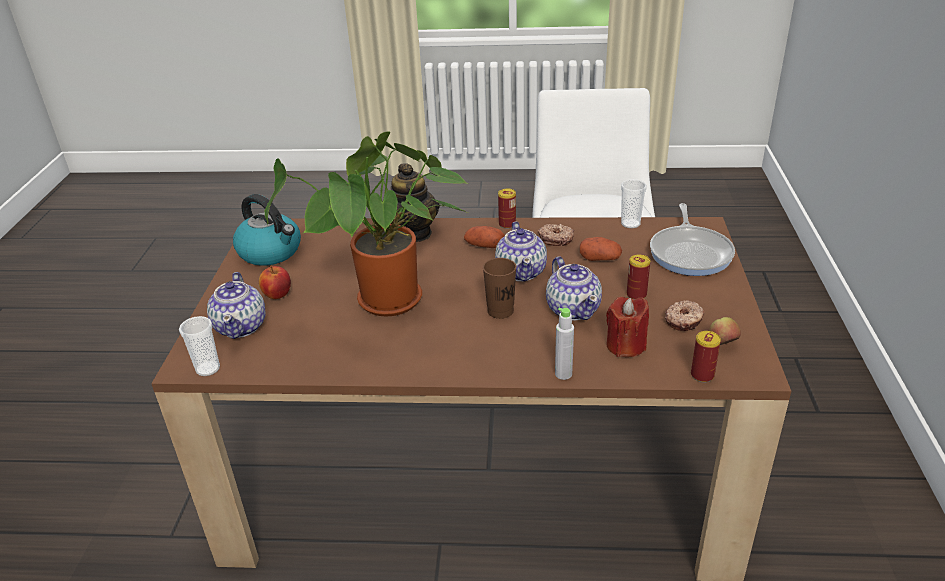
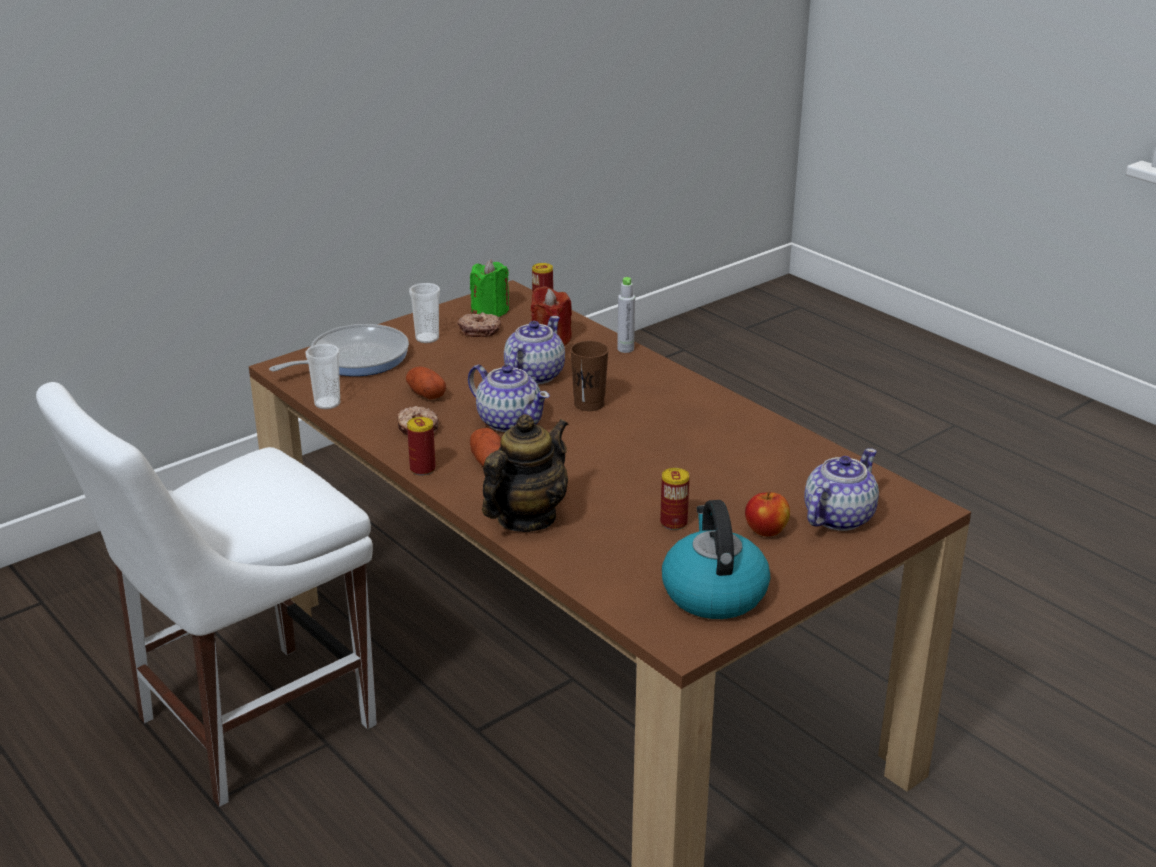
camera: 135 degrees left, 5 degrees down
cup [179,316,220,376] -> cup moved to [409,283,440,343]
potted plant [265,131,468,317] -> none
teapot [495,221,547,281] -> teapot turned 90 degrees clockwise [468,365,550,432]
can [627,255,650,299] -> can moved to [660,468,689,530]
apple [709,317,741,345] -> green candle [470,259,509,317]

